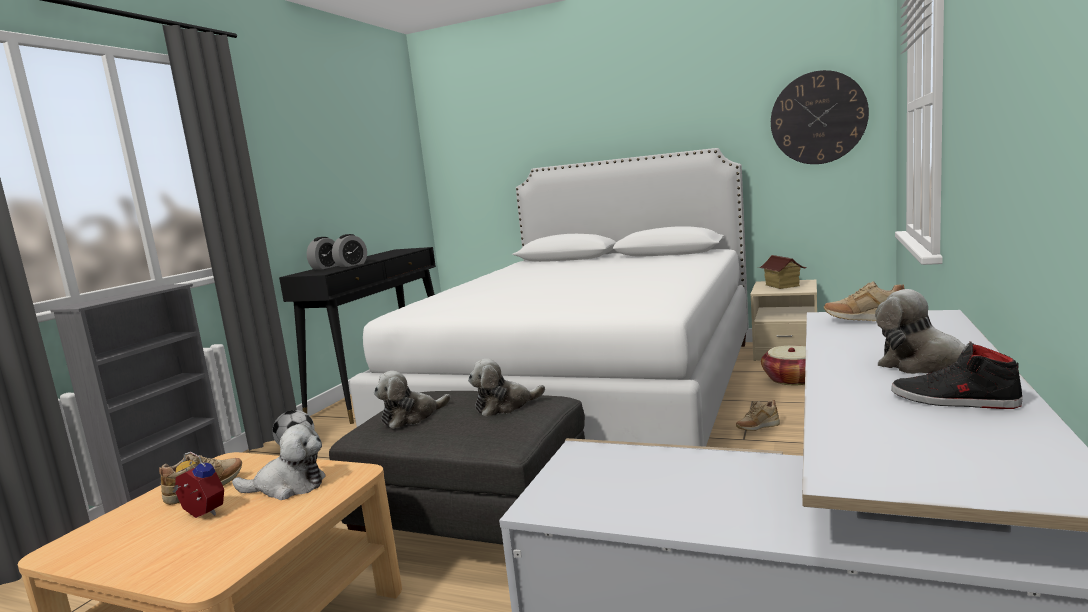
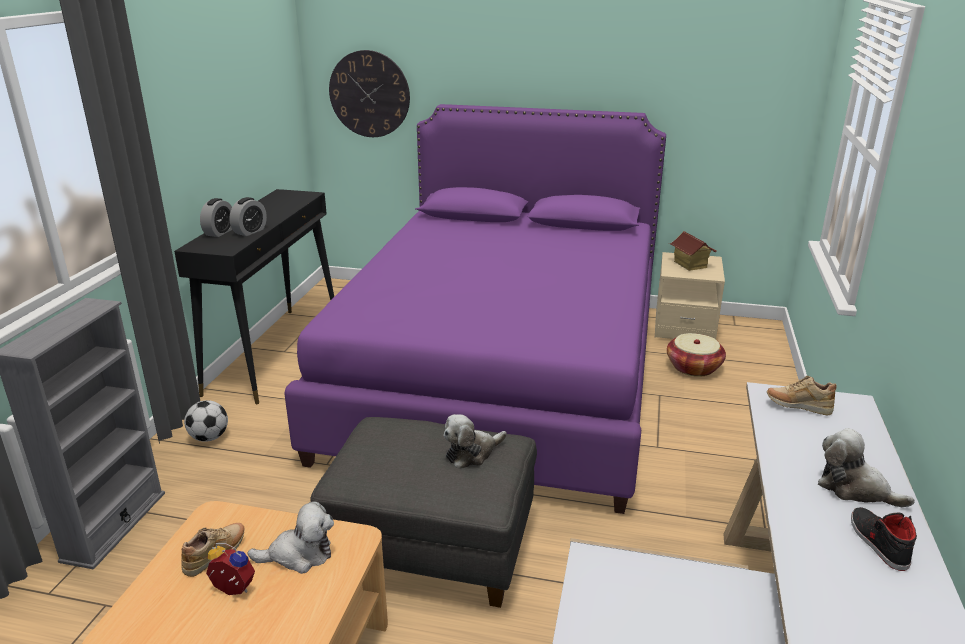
camera: 10 degrees left, 15 degrees up
white bed [349,148,749,447] -> purple bed [284,104,666,514]
plush toy [374,371,451,429] -> none
beige shoe [736,400,780,431] -> none
wall clock [771,70,869,164] -> wall clock moved to [329,50,410,137]
black shoe [891,341,1023,409] -> black shoe turned 60 degrees clockwise [851,507,917,571]

